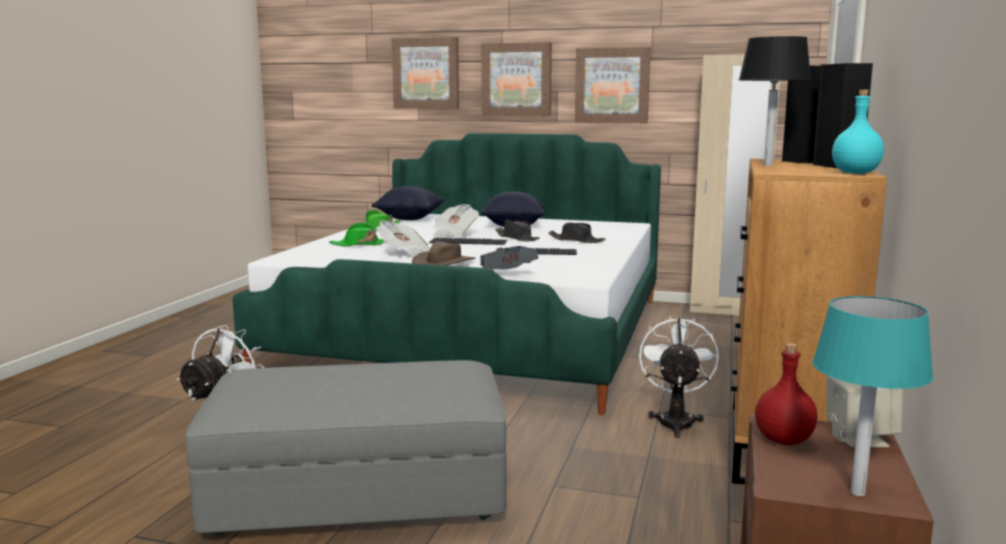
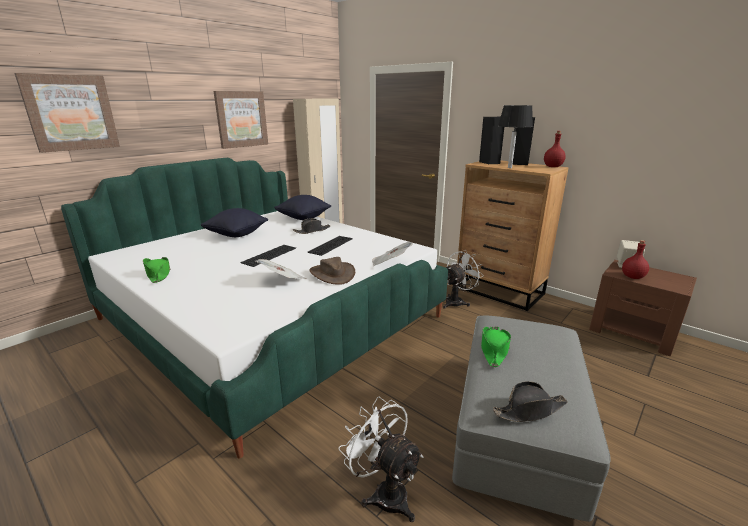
camera: 65 degrees left, 10 degrees up
green hat [329,223,384,246] -> green hat moved to [481,327,511,367]
black pillow [372,186,445,220] -> black pillow moved to [274,195,331,220]
newspaper [433,204,479,238] -> none
picture [481,42,552,116] -> none
black hat [495,220,540,241] -> black hat moved to [493,381,567,422]
white fan [639,315,719,438] -> white fan turned 105 degrees clockwise [443,250,484,309]
turquoise table lamp [812,296,934,496] -> none
turquoise bottle [832,90,884,174] -> red bottle [544,131,566,167]

